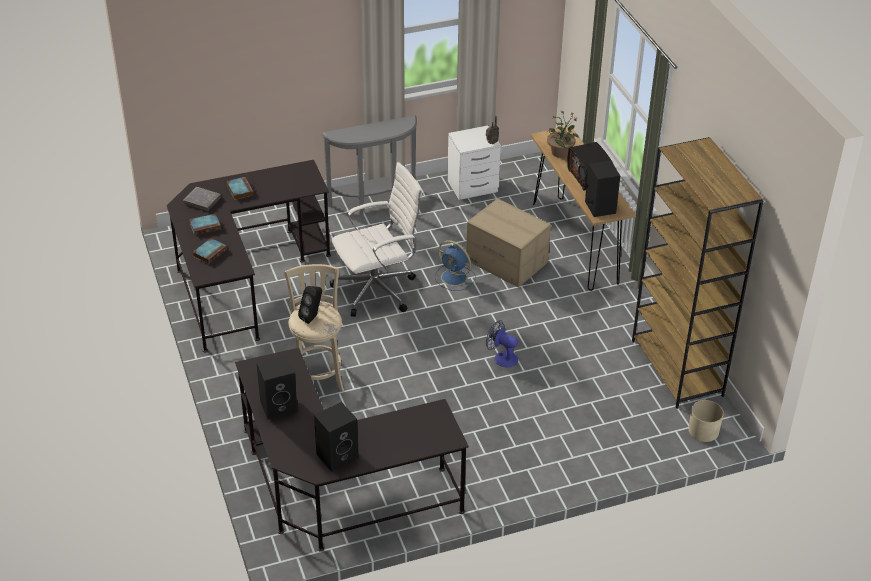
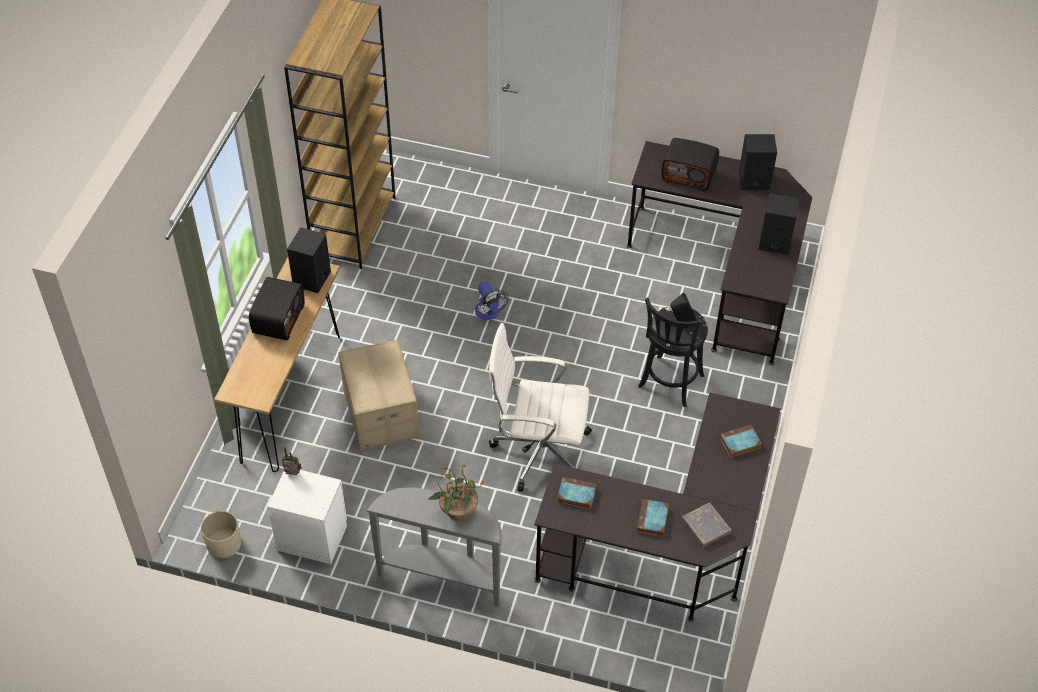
camera: 145 degrees left, 10 degrees up
book [189,214,221,235] -> book moved to [557,477,597,509]
beige stool [284,264,344,392] -> black stool [638,298,708,407]
blue fan [435,240,475,291] -> none
potted plant [547,111,579,158] -> potted plant moved to [428,463,484,521]
beige planter [689,400,724,442] -> beige planter moved to [201,511,241,558]
none -> radio [661,138,719,191]

